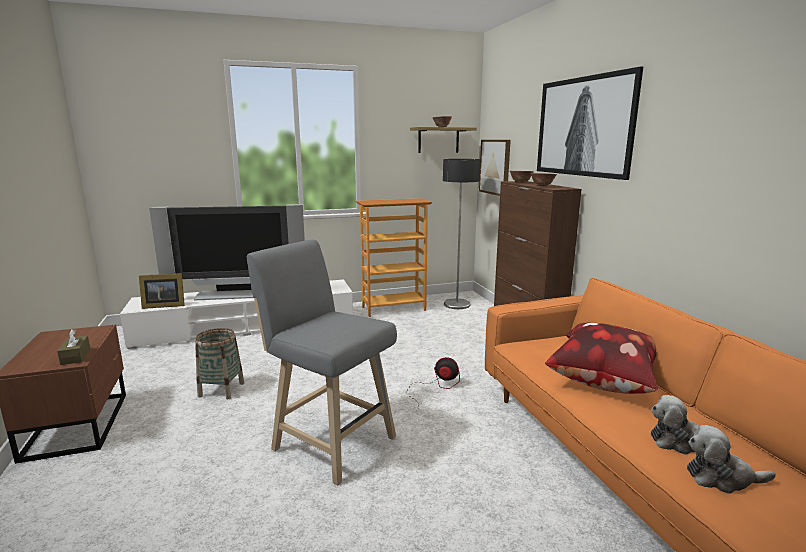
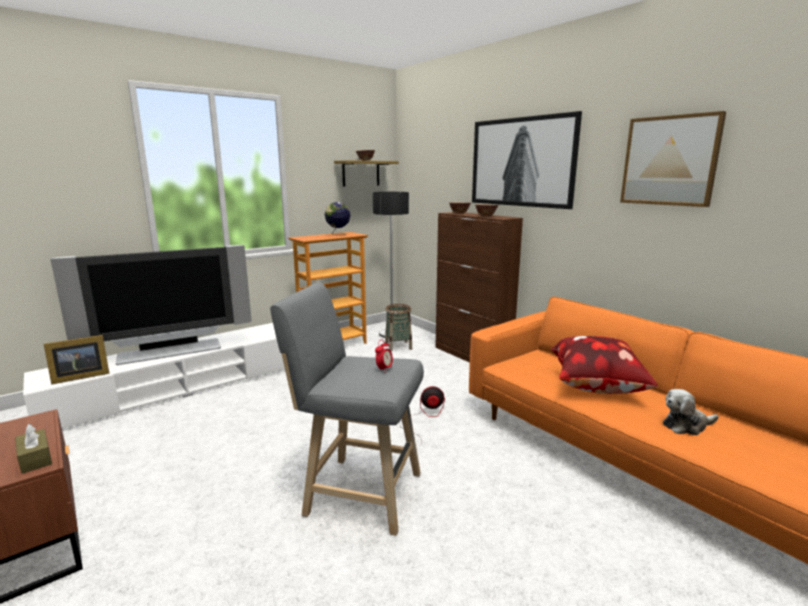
camera: 20 degrees left, 0 degrees up
basket [195,328,244,399] -> basket moved to [385,304,412,352]
picture [479,140,511,196] -> picture moved to [620,111,726,207]
plush toy [687,425,776,494] -> none
none -> globe [325,202,351,236]
none -> alarm clock [375,339,393,373]

